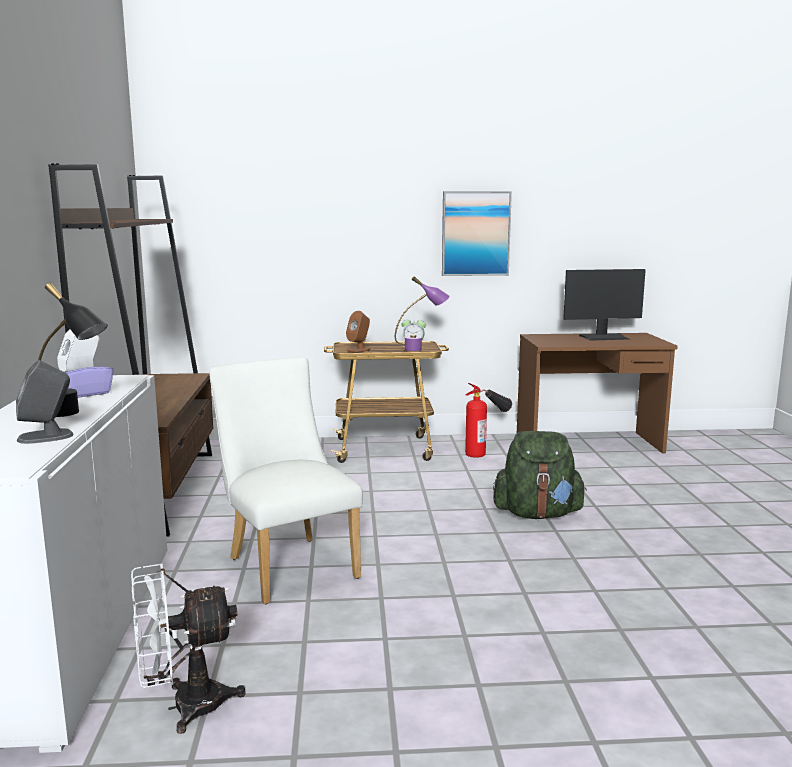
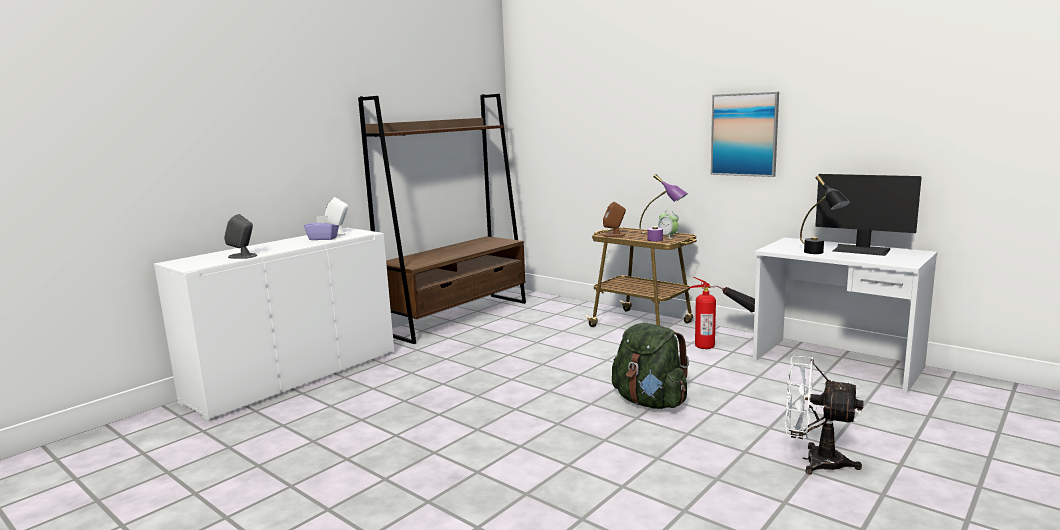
camera: 45 degrees right, 0 degrees up
black table lamp [38,283,108,417] -> black table lamp moved to [800,175,850,254]
white fan [131,564,246,734] -> white fan moved to [785,356,864,474]
white chair [209,357,363,604] -> none
brown desk [517,333,678,453] -> white desk [753,237,937,393]

